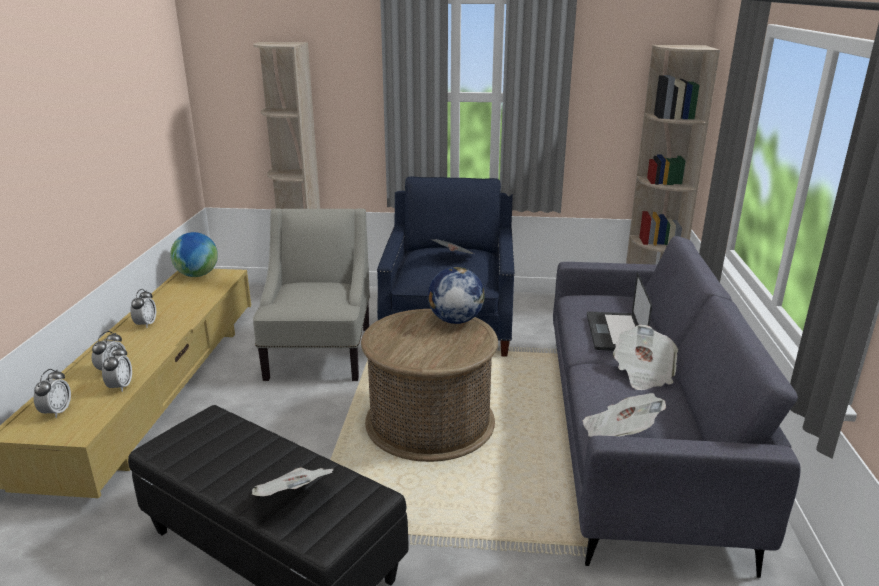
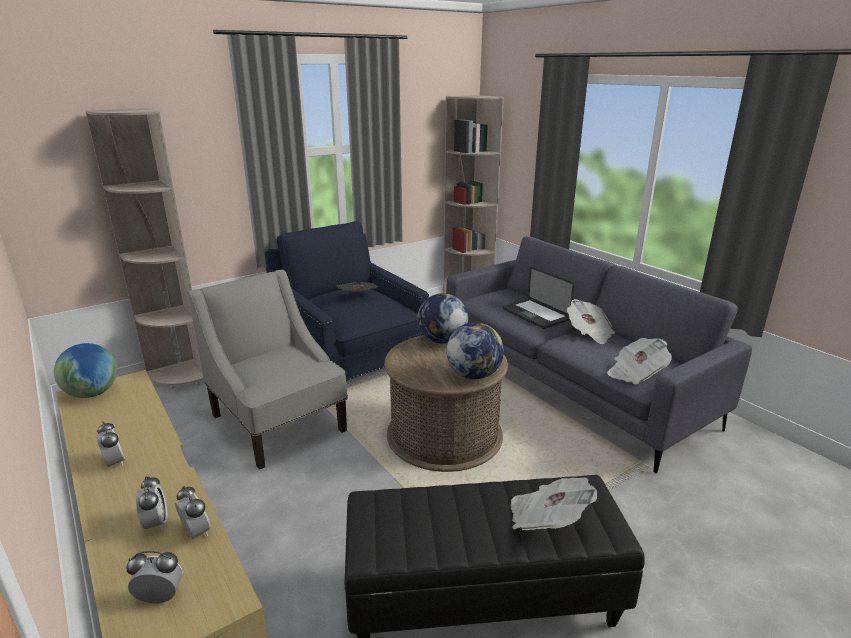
camera: 40 degrees left, 0 degrees up
alarm clock [34,369,71,418] -> alarm clock turned 60 degrees counterclockwise [126,551,182,604]
none -> globe [446,322,504,379]

